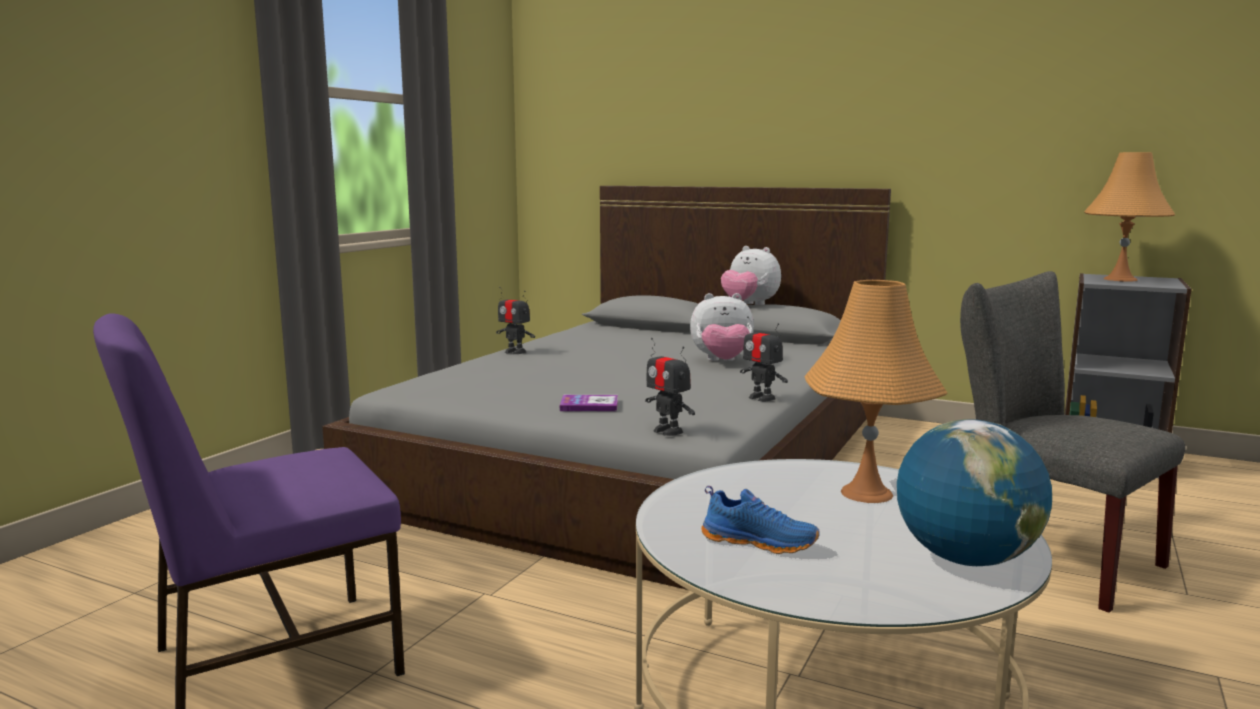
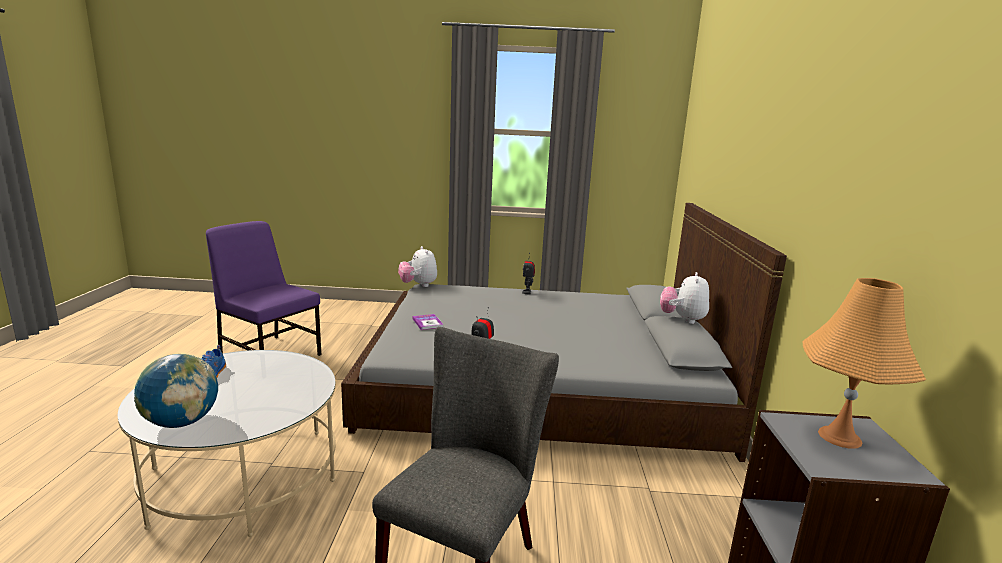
camera: 65 degrees right, 5 degrees up
toy robot [645,338,695,436] -> none
plush toy [690,293,754,361] -> plush toy moved to [398,246,437,287]
orange table lamp [804,280,947,503] -> none

